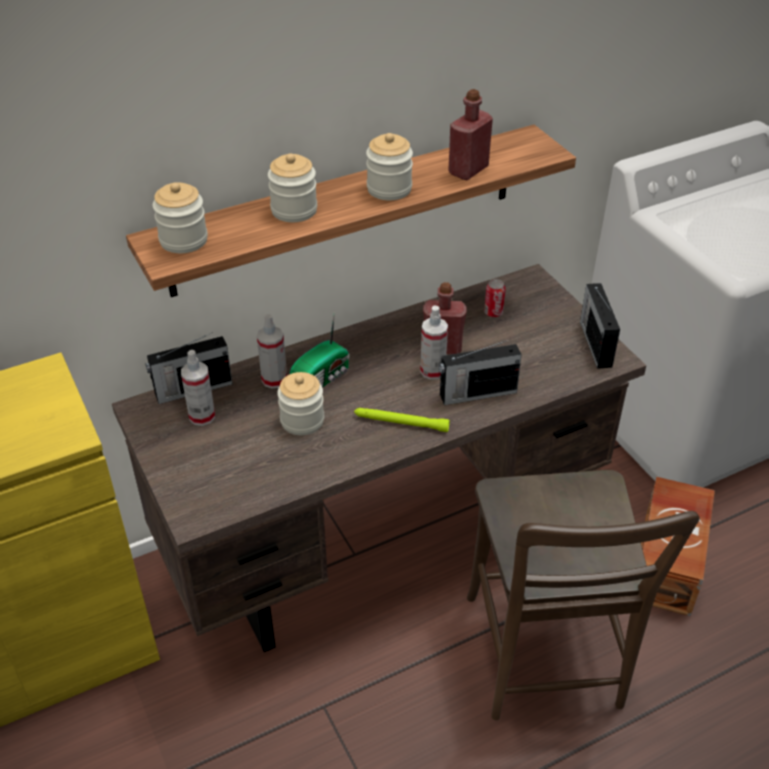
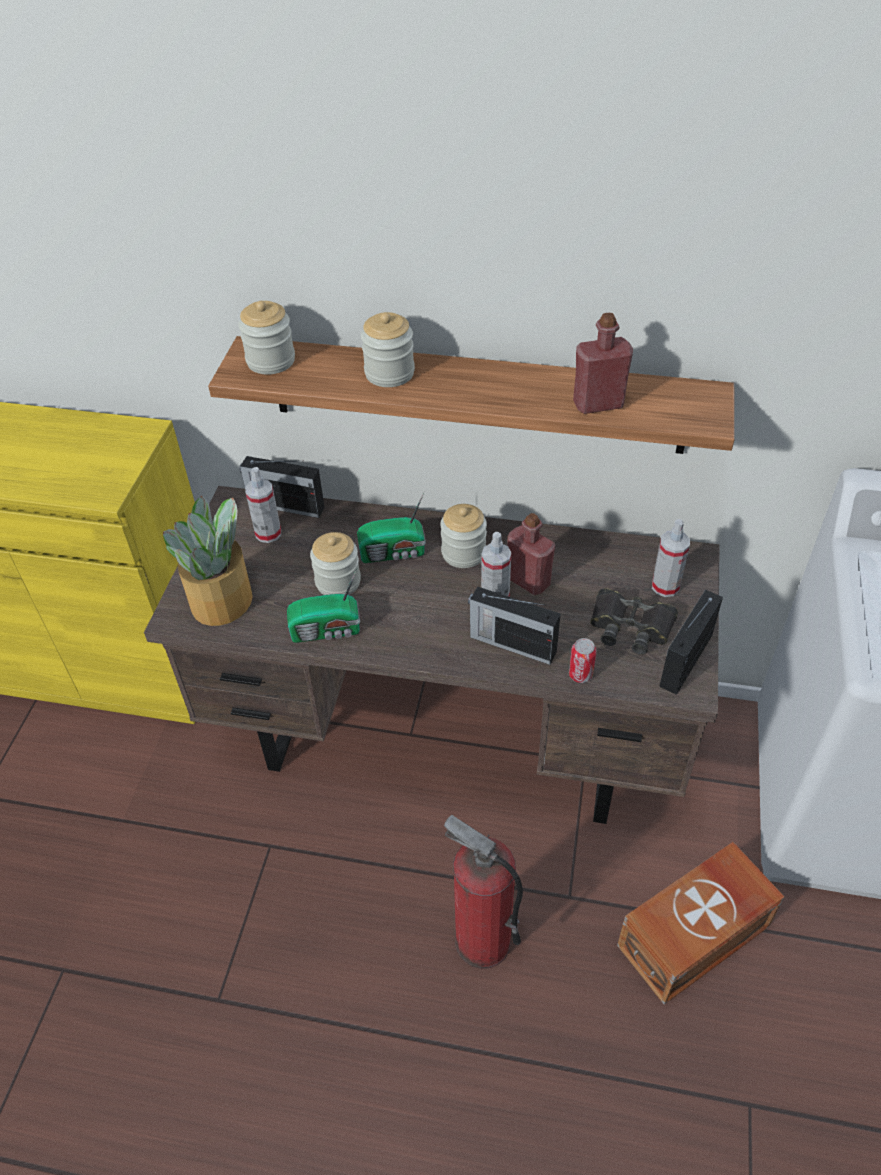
camera: 40 degrees right, 5 degrees up
spray bottle [257,314,287,389] -> spray bottle moved to [652,519,690,597]
green flashlight [354,408,450,432] -> none
jar [366,133,413,201] -> jar moved to [440,504,487,568]
brown chair [467,470,700,720] -> fire extinguisher [444,815,523,969]
can [484,279,506,317] -> can moved to [569,638,597,683]
none -> potted plant [163,496,253,626]
none -> radio [287,569,360,643]
none -> black binoculars [590,588,678,654]

